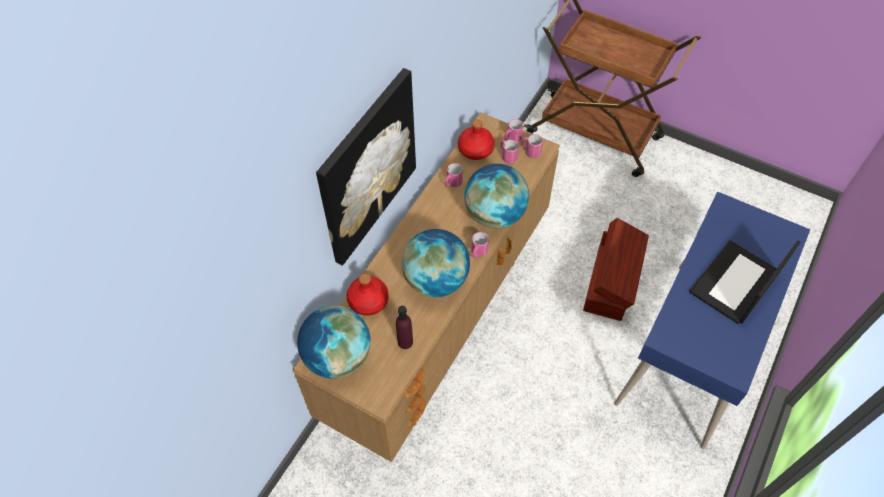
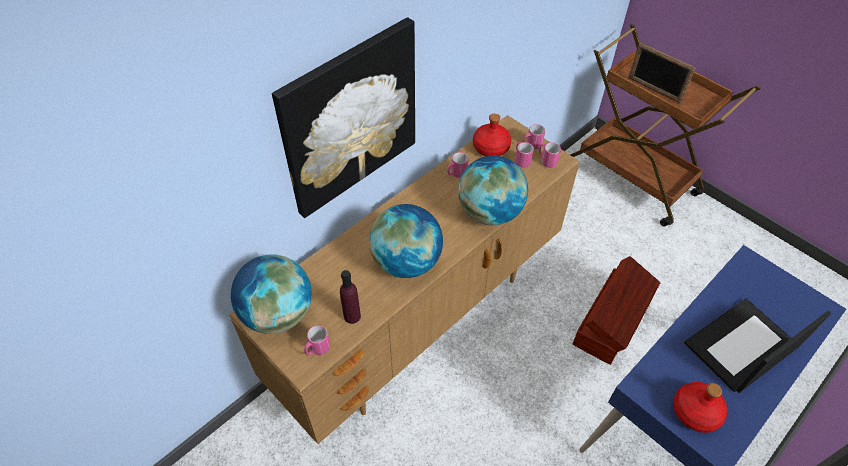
camera: 15 degrees right, 5 degrees down
red bottle [346,273,389,316] -> red bottle moved to [673,382,727,433]
pink mug [471,232,489,258] -> pink mug moved to [304,325,330,355]
none -> picture frame [628,42,696,103]

